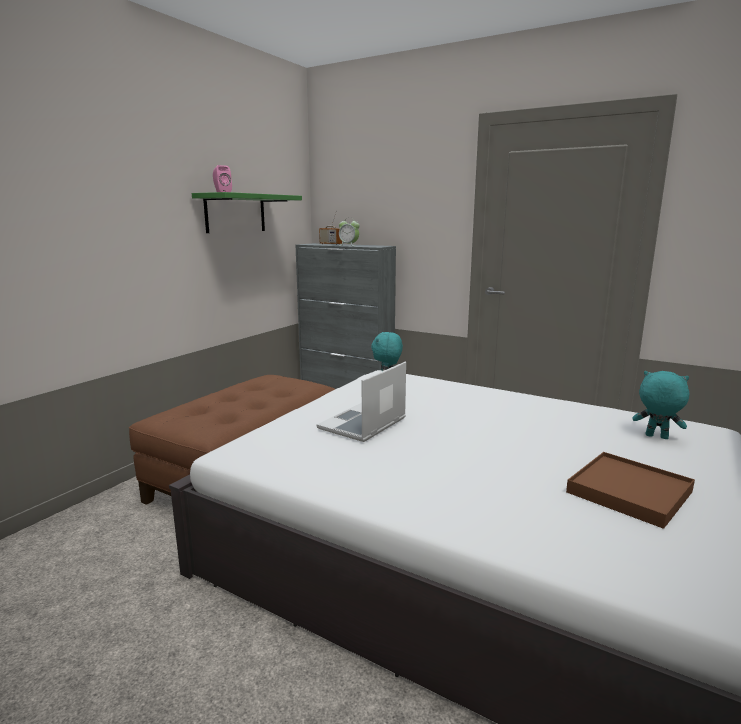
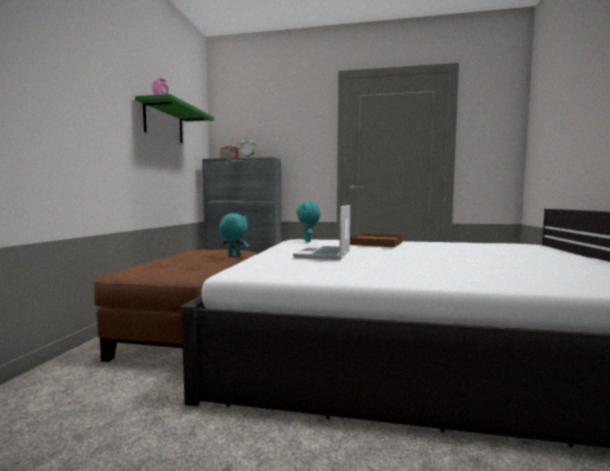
camera: 20 degrees left, 10 degrees down
brown tray [566,452,695,529] -> brown tray moved to [350,234,403,247]
turquoise plush toy [633,371,689,439] -> turquoise plush toy moved to [219,213,249,257]

